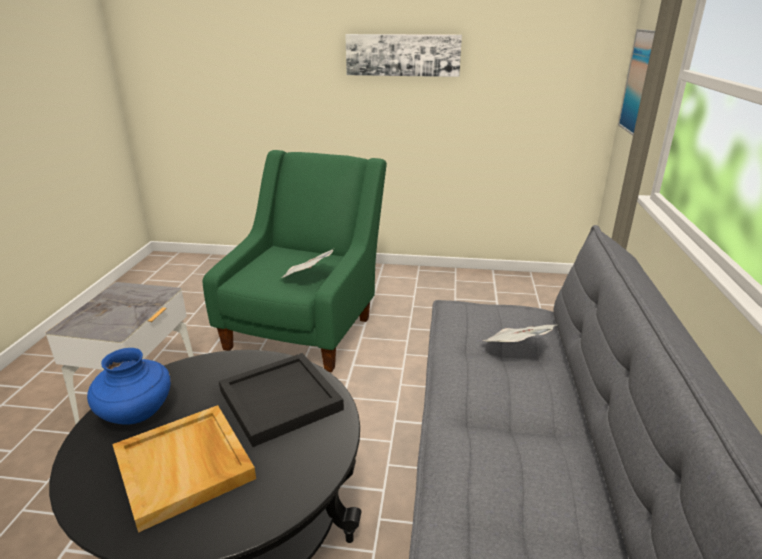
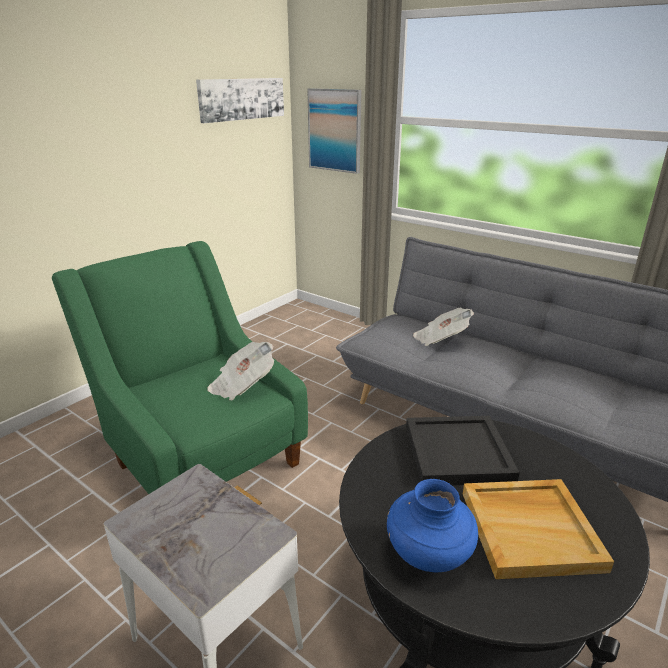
camera: 60 degrees left, 0 degrees up
picture [345,34,462,77] -> picture moved to [196,78,284,123]

